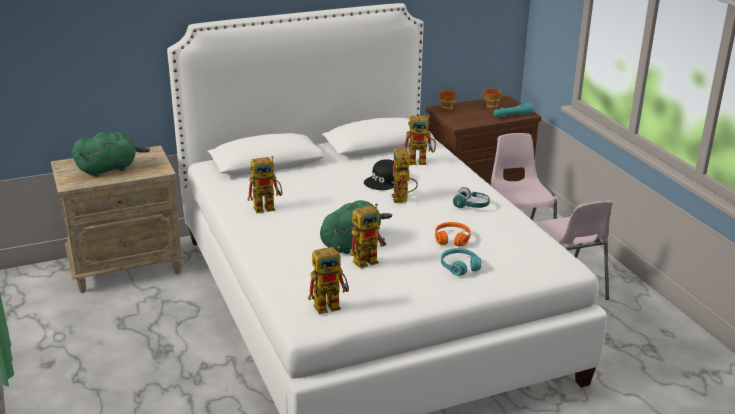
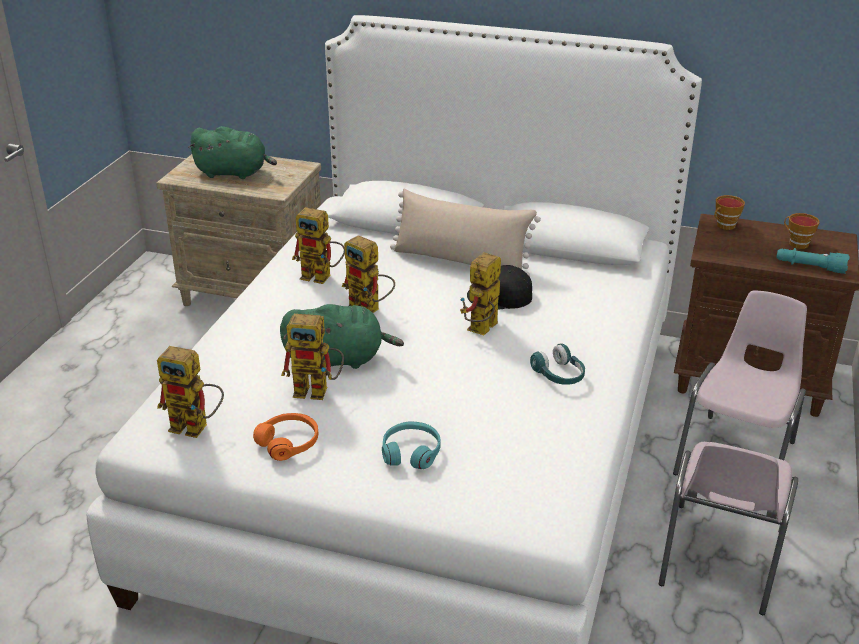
camera: 40 degrees right, 5 degrees up
toy robot [404,115,436,165] -> toy robot moved to [342,235,395,313]
orange headphones [435,222,471,247] -> orange headphones moved to [253,413,318,461]
none -> beige pillow [390,189,541,276]

